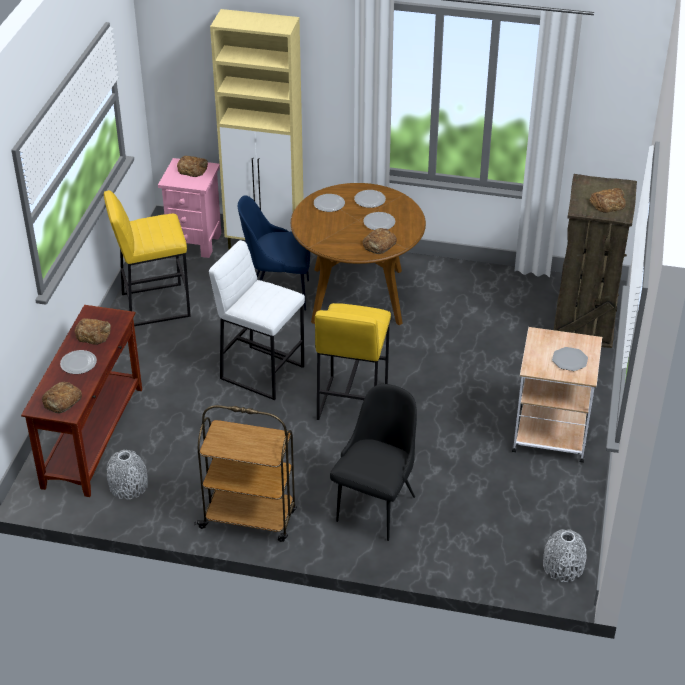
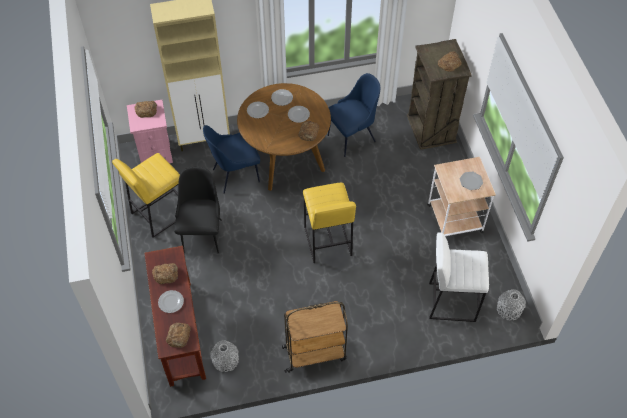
camera: 25 degrees left, 15 degrees up
white stool [209,240,305,400] -> white stool moved to [429,232,489,322]
black chair [330,384,417,541] -> black chair moved to [174,167,222,254]
none -> blue chair [328,73,380,157]

